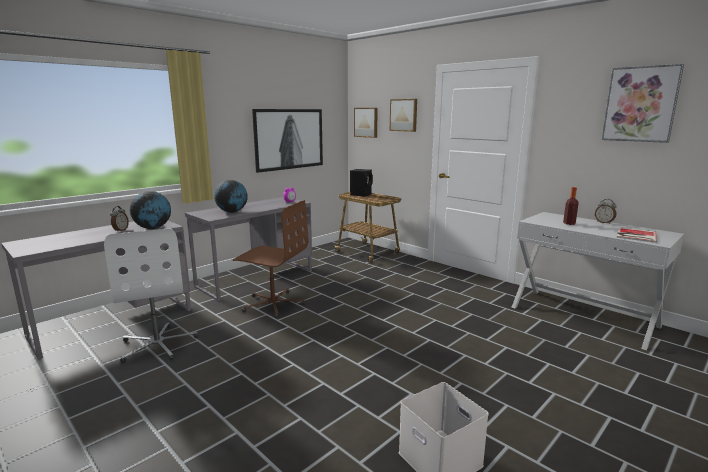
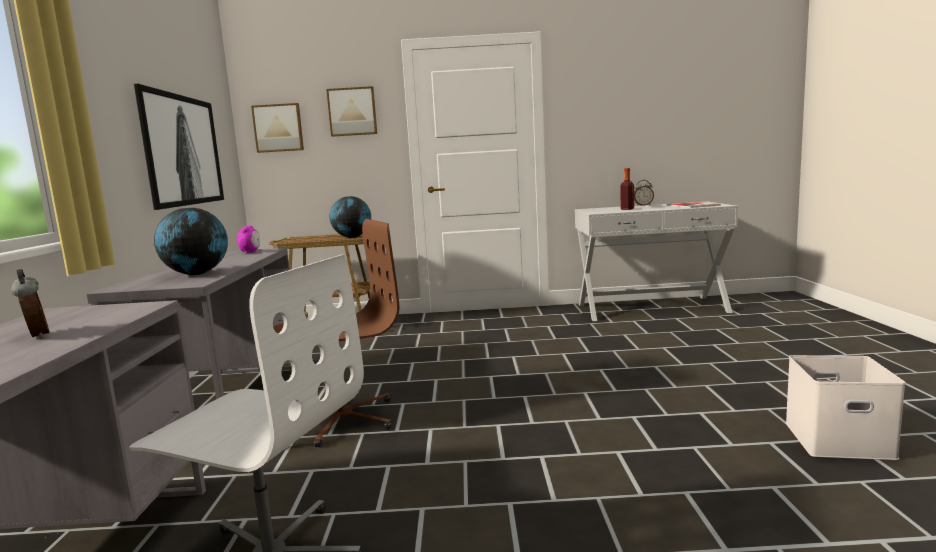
camera: 45 degrees left, 5 degrees down
globe [130,191,171,229] -> globe moved to [330,196,371,238]
black speaker [350,169,373,197] -> none
picture [602,64,684,143] -> none

